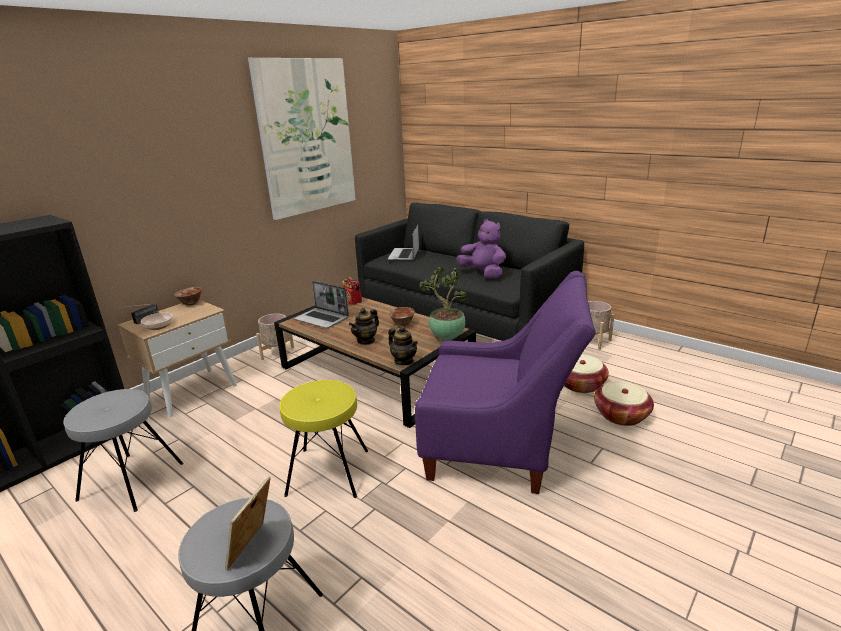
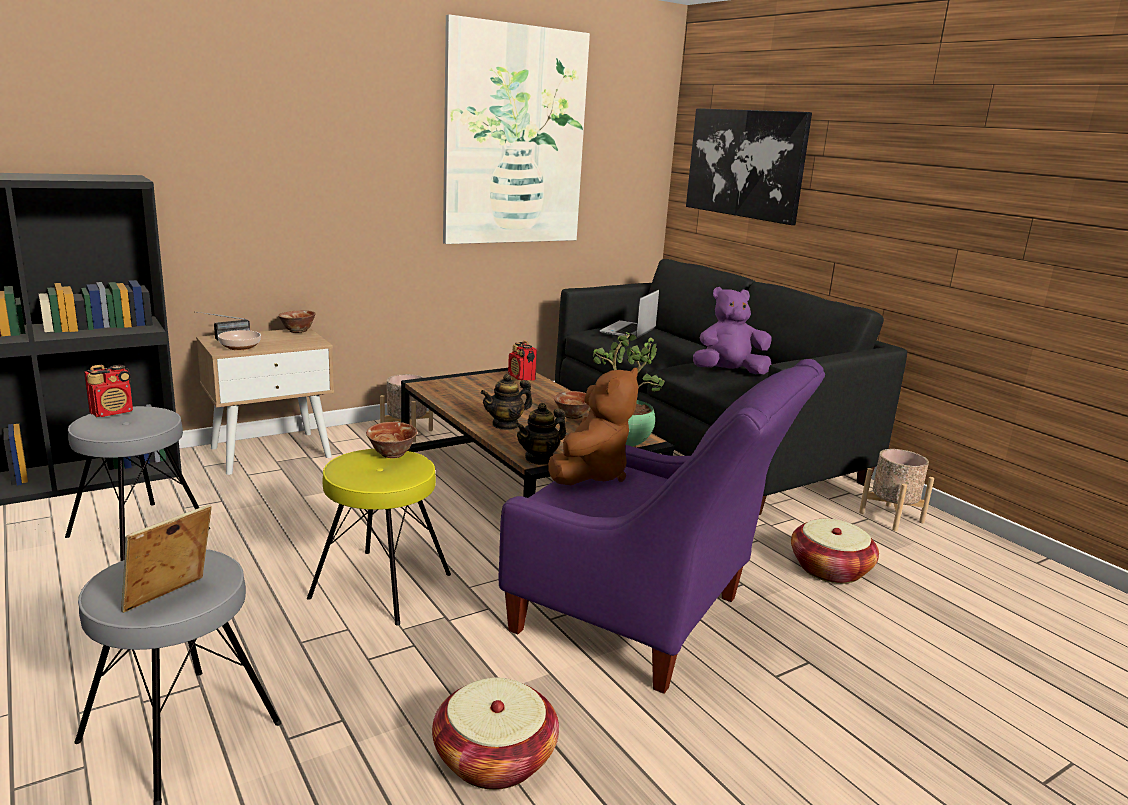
camera: 15 degrees right, 5 degrees down
laptop [294,281,349,328] -> none
teapot [388,326,418,365] -> teapot turned 75 degrees clockwise [515,403,566,465]
purple plush toy [456,219,506,278] -> purple plush toy turned 75 degrees counterclockwise [693,287,772,375]
basket [594,381,654,426] -> basket moved to [432,678,559,790]
none -> radio [84,365,133,417]
none -> bowl [366,422,417,458]
none -> brown plush toy [548,368,639,485]
none -> picture [686,108,812,225]

